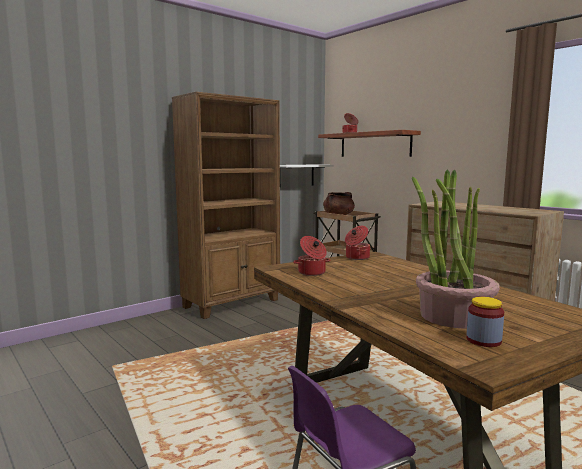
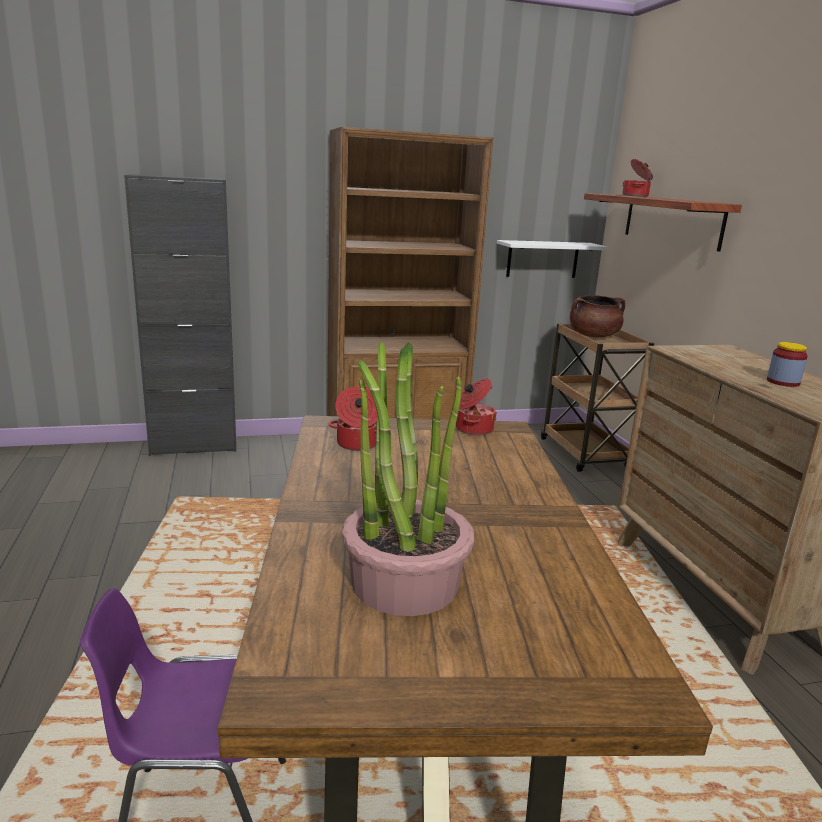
camera: 25 degrees right, 10 degrees up
jar [466,297,504,347] -> jar moved to [767,342,808,387]
none -> black cabinet [124,174,236,456]

